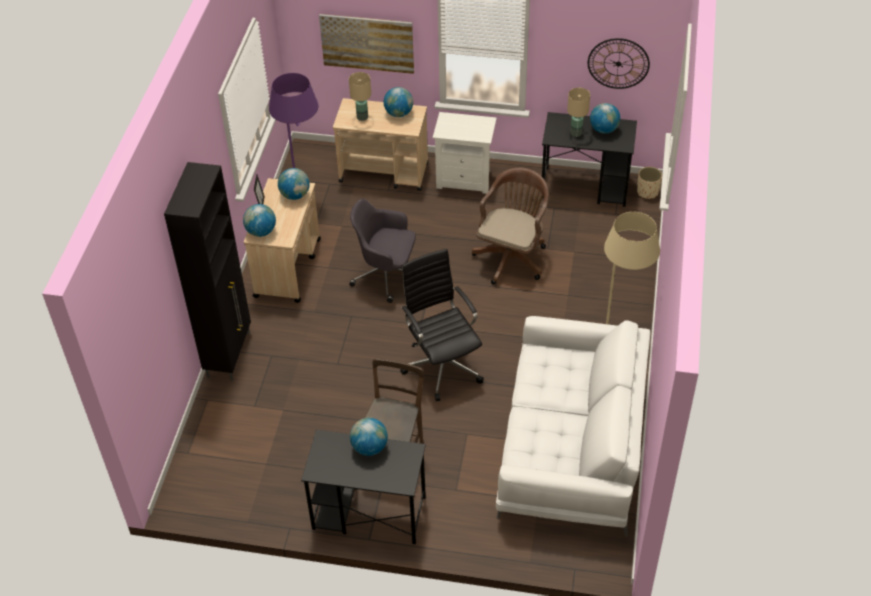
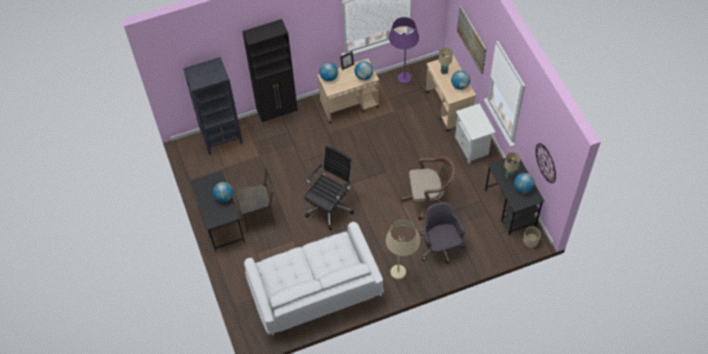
camera: 60 degrees right, 10 degrees up
grey office chair [349,199,416,303] -> grey office chair moved to [421,202,465,263]
none -> black bookcase [183,57,243,155]

